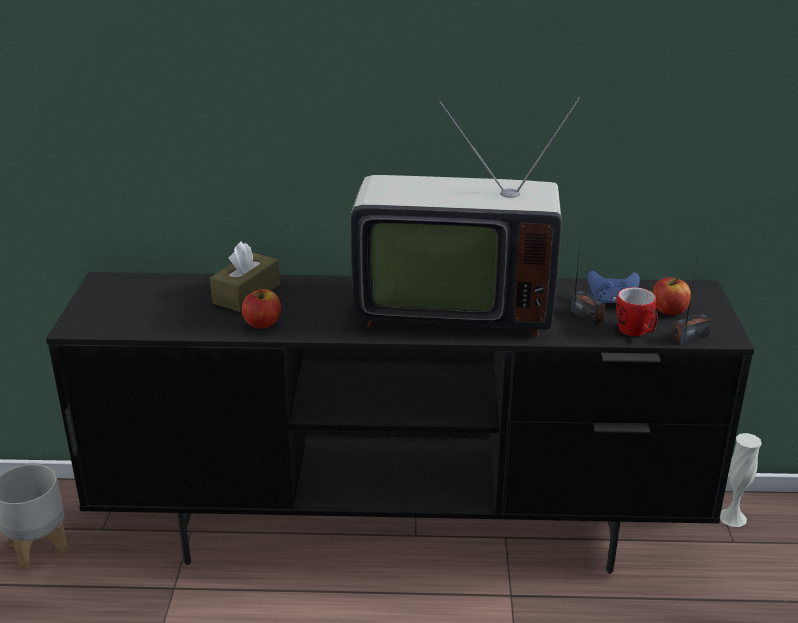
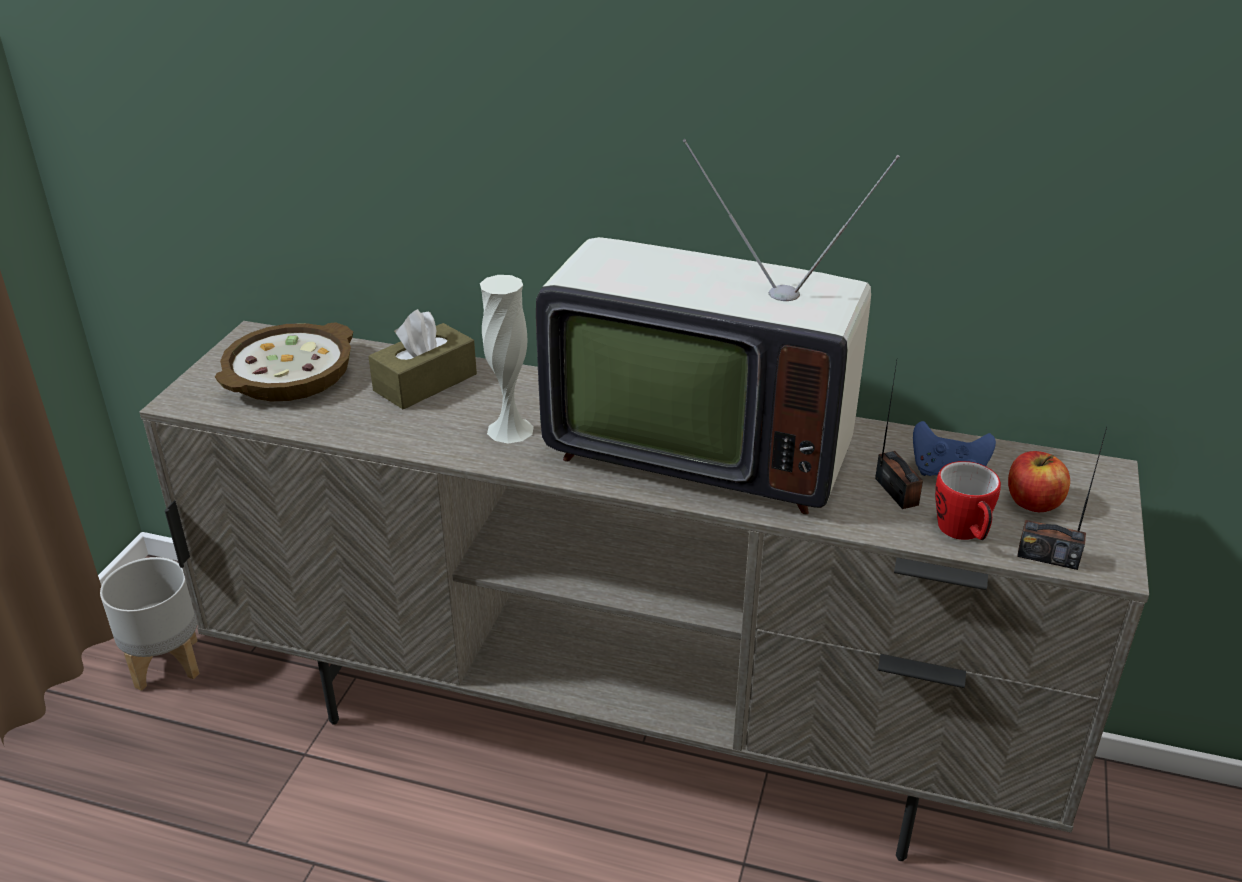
camera: 15 degrees right, 5 degrees up
black tv stand [46,272,755,574] -> beige tv stand [139,321,1149,861]
apple [242,288,281,329] -> none
radio [672,259,712,345] -> radio turned 150 degrees counterclockwise [1017,427,1107,570]
white vase [720,433,762,527] -> white vase moved to [480,275,534,443]
none -> bowl [215,322,353,401]

